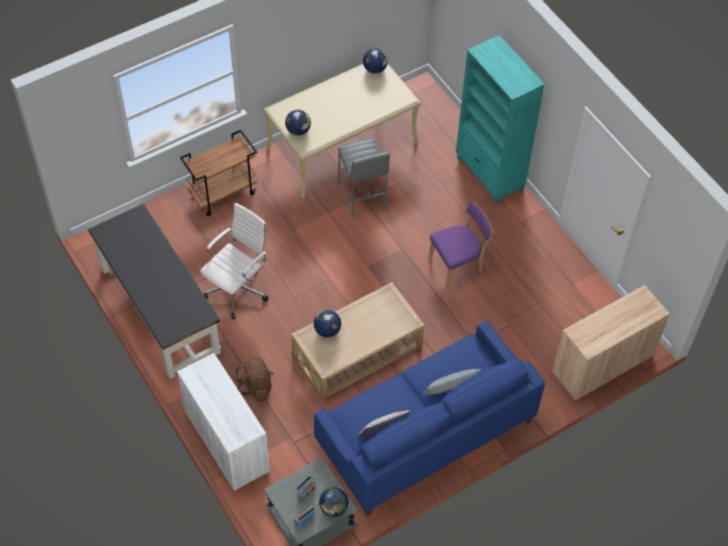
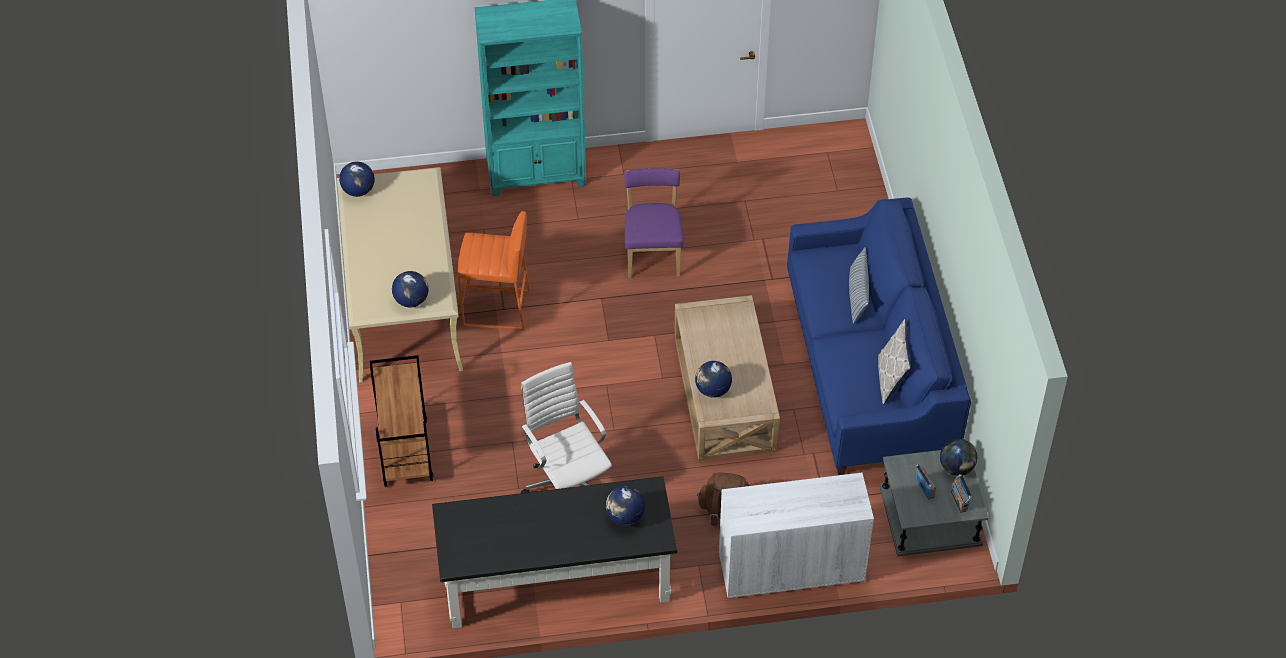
camera: 65 degrees left, 5 degrees down
grey stool [338,138,390,218] -> orange stool [458,211,531,330]
beige cabinet [552,285,670,401] -> none
none -> globe [606,486,645,525]

